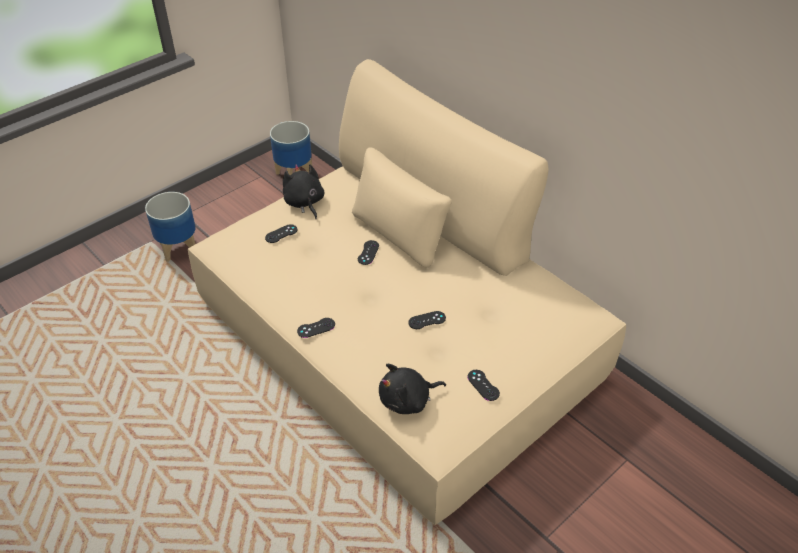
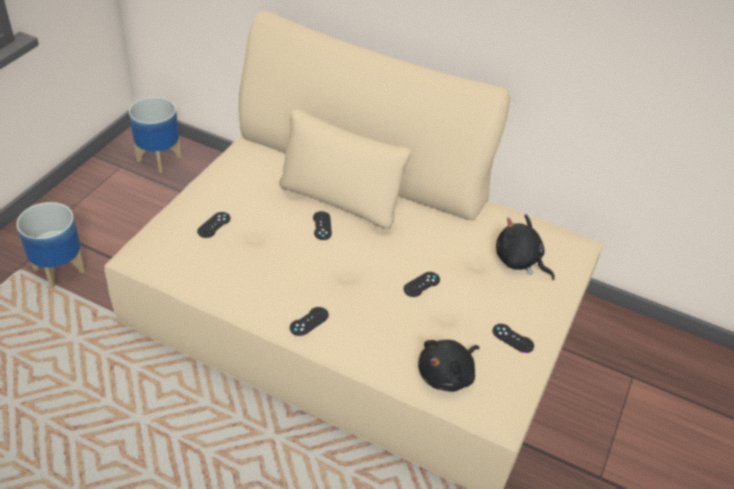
camera: 25 degrees left, 0 degrees up
black plush toy [283,164,324,219] -> black plush toy moved to [496,214,555,280]

